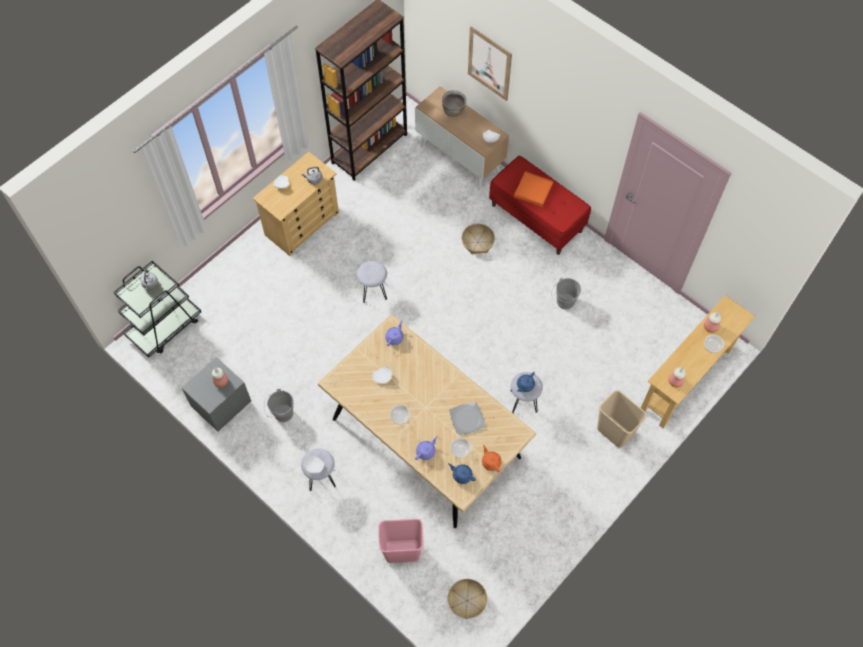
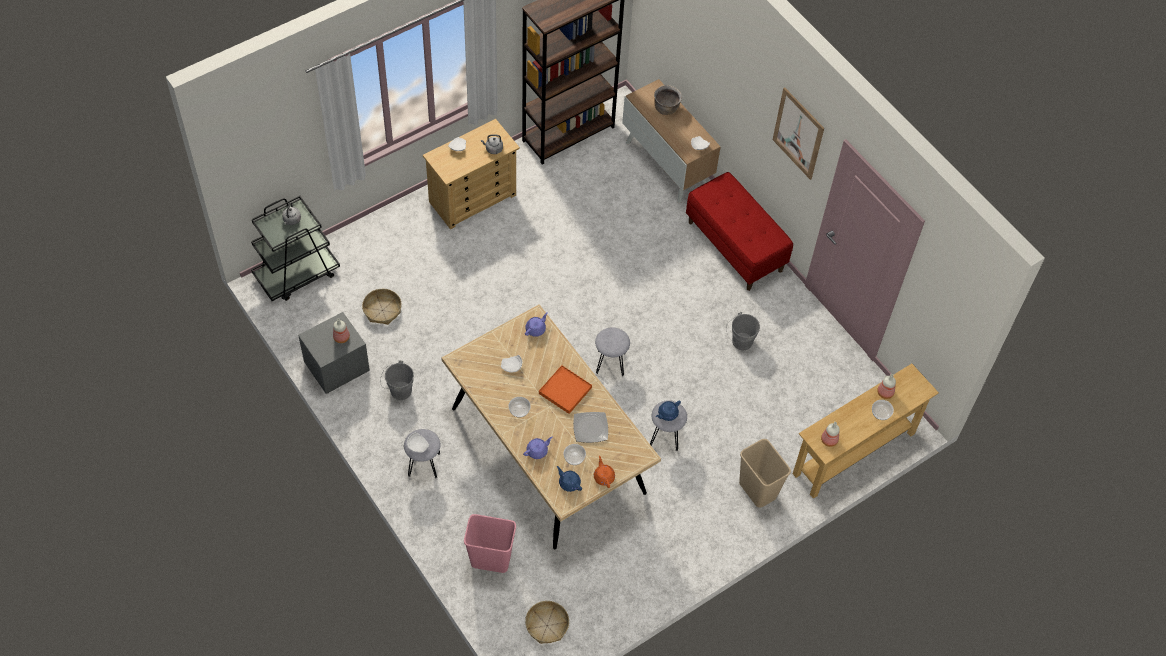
camera: 10 degrees right, 5 degrees down
grey stool [357,261,387,303] -> grey stool moved to [595,327,630,376]
basket [462,224,495,254] -> basket moved to [362,289,402,325]
picture [468,26,512,101] -> picture moved to [773,87,824,180]
orange tray [514,171,553,207] -> orange tray moved to [539,365,592,414]

